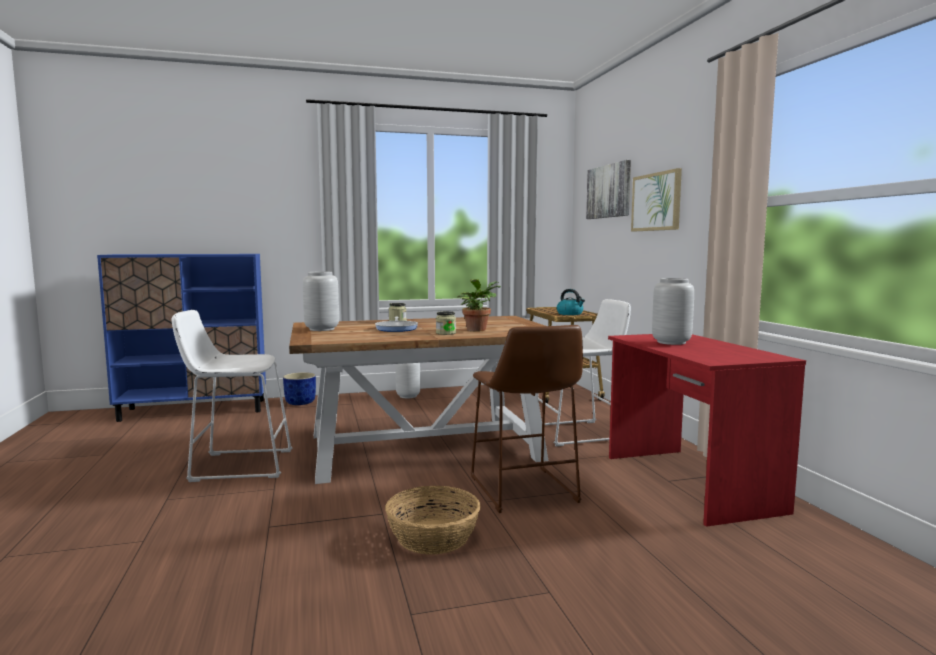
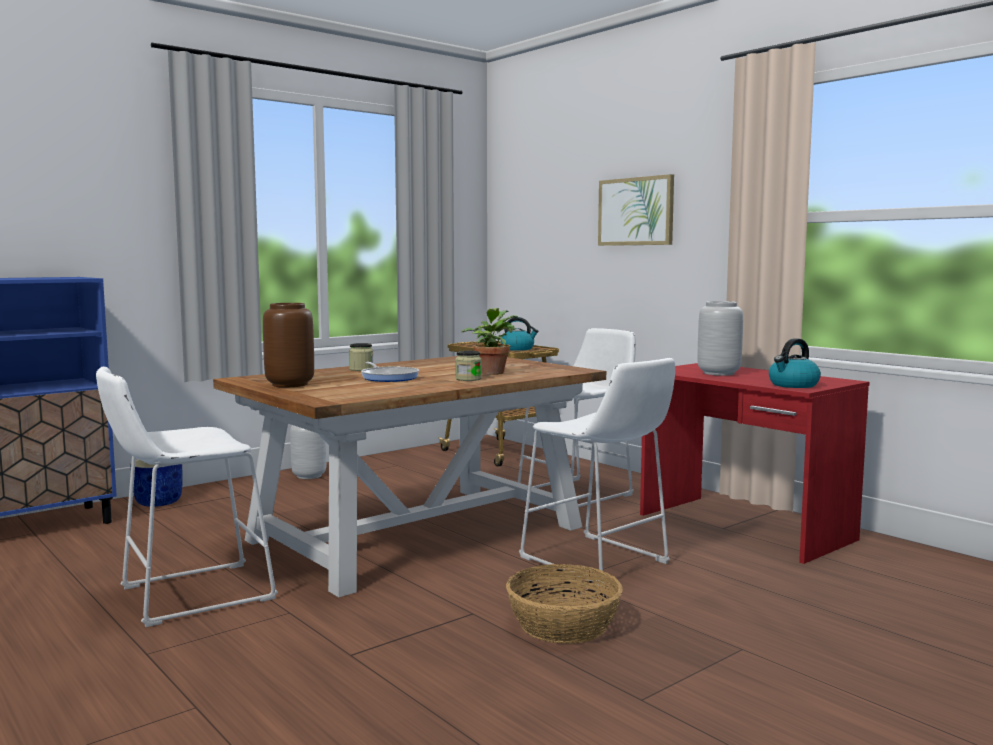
camera: 25 degrees left, 0 degrees up
grey vase [303,272,339,331] -> brown vase [263,303,314,387]
brown stool [471,325,583,513] -> white stool [519,358,675,585]
picture [586,160,631,219] -> none
none -> kettle [769,338,821,388]

